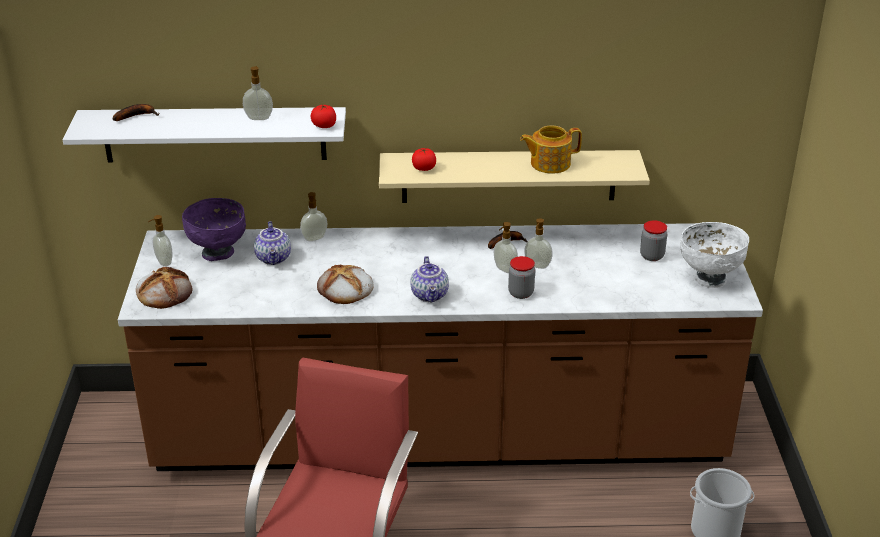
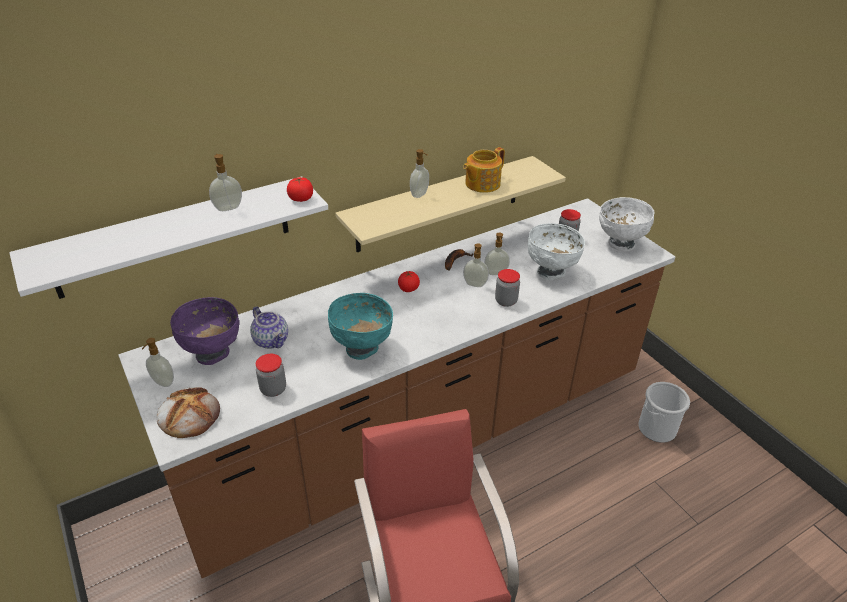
camera: 30 degrees left, 5 degrees up
banana [113,104,159,121] -> none
soap dispenser [300,192,327,241] -> soap dispenser moved to [410,149,429,198]
bread [317,265,374,304] -> turquoise bowl [328,293,393,360]
teapot [410,256,449,303] -> none
tomato [412,148,436,171] -> tomato moved to [398,271,420,292]
none -> jar [256,354,286,397]
none -> white bowl [528,223,585,280]

